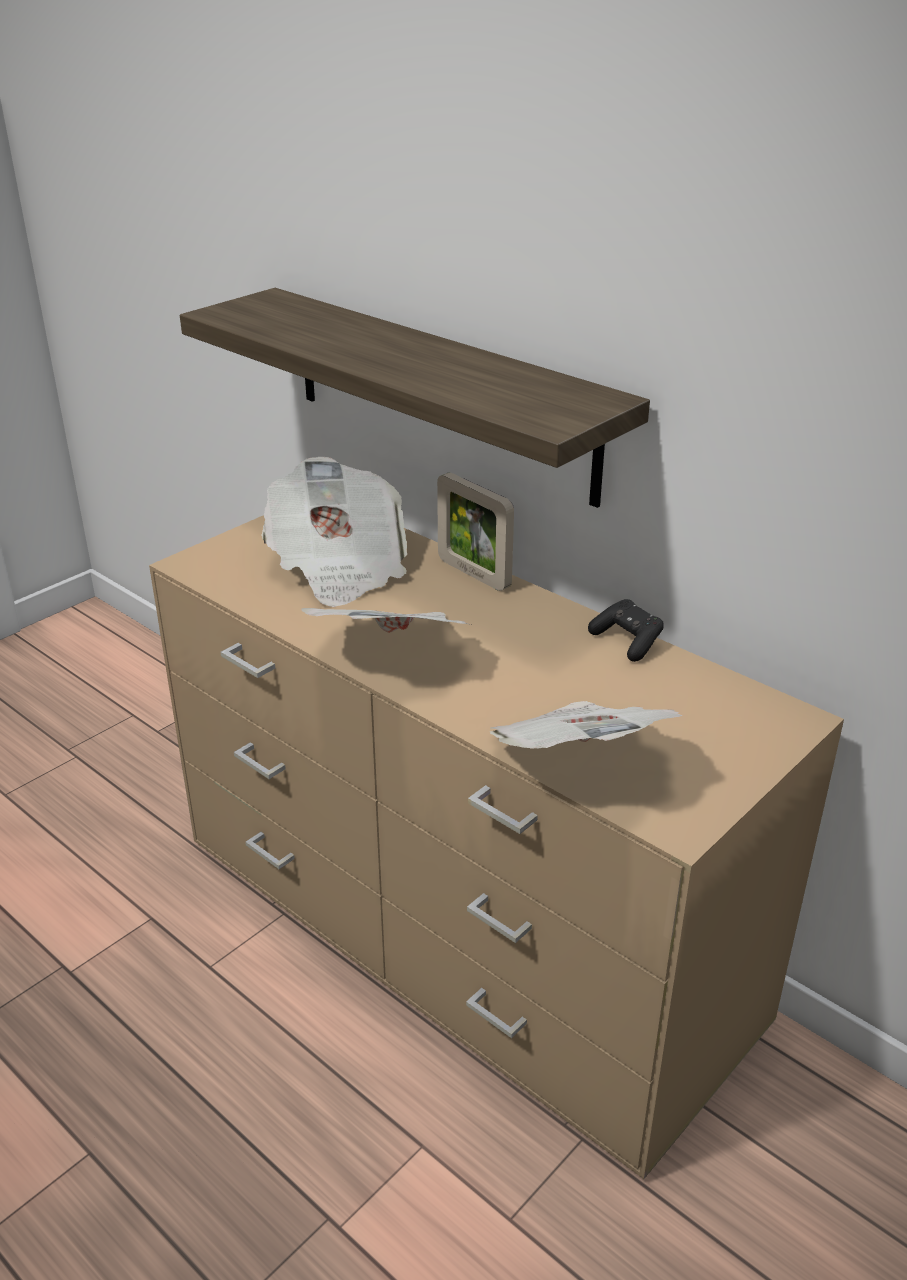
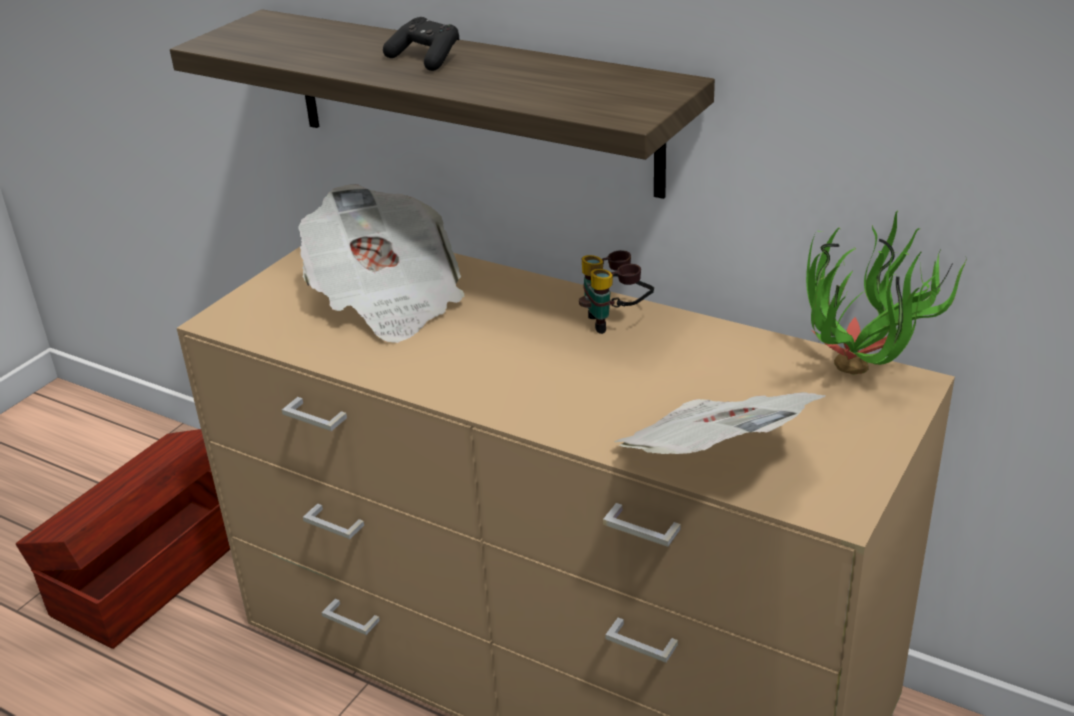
camera: 10 degrees left, 0 degrees up
newspaper [301,608,471,633] -> none
picture frame [437,472,514,591] -> none
black game controller [588,599,664,662] -> black game controller moved to [383,17,459,71]
none -> brown storage box [16,429,230,649]
none -> binoculars [579,250,654,334]
none -> potted plant [806,210,967,374]

